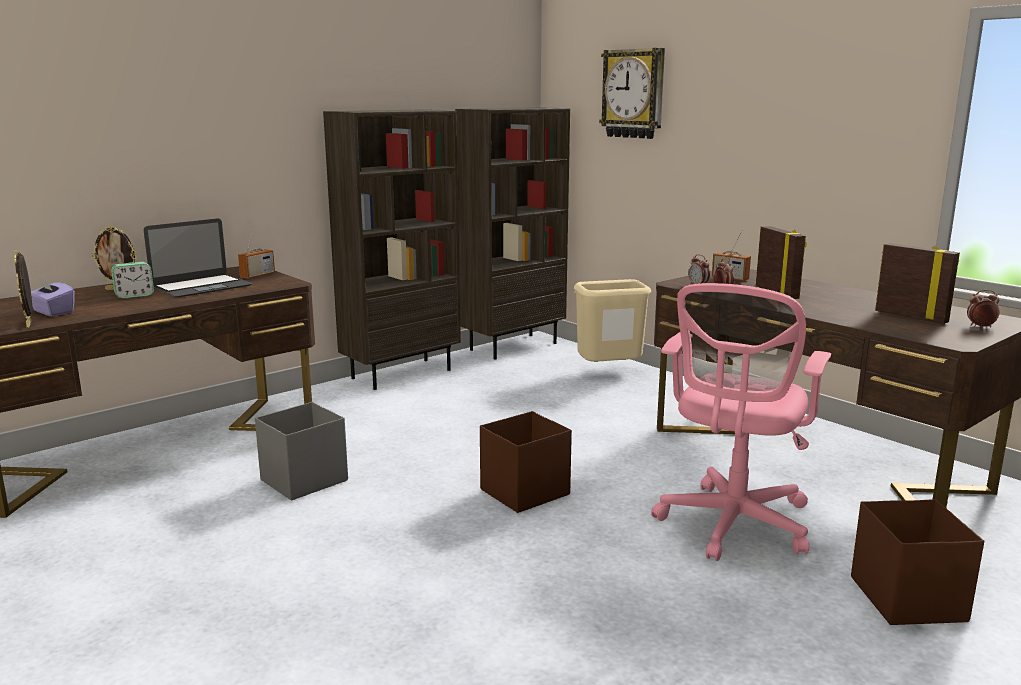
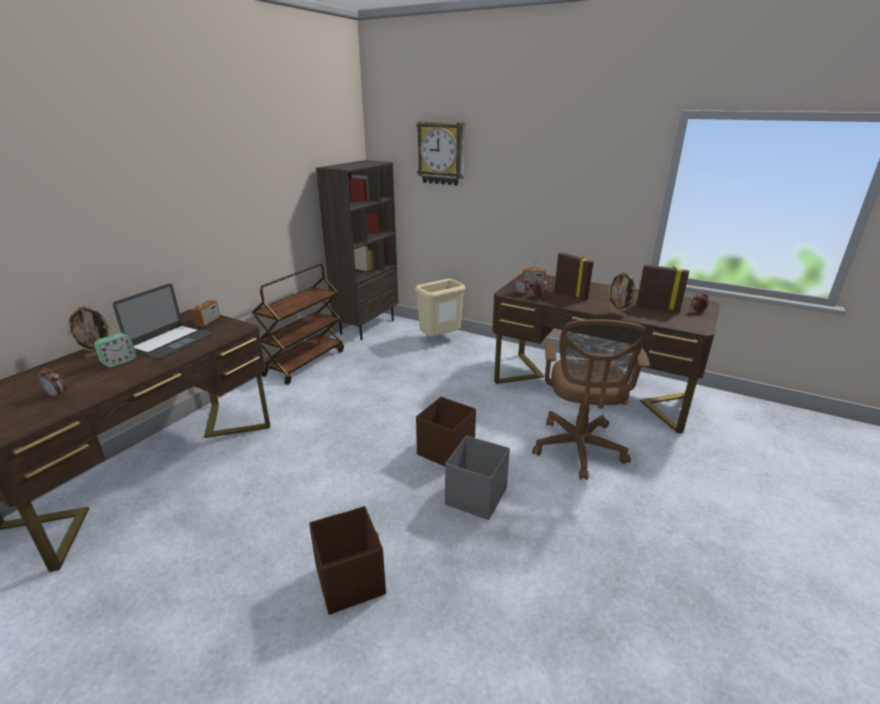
camera: 20 degrees left, 10 degrees up
picture frame [14,250,32,328] -> picture frame moved to [608,271,636,317]
purple tissue box [31,277,75,317] -> alarm clock [39,368,66,398]
grey storage box [255,402,348,500] -> grey storage box moved to [445,436,510,520]
brown bookcase [323,109,461,390] -> brown cart [252,264,344,385]
pink office chair [651,283,831,561] -> brown office chair [532,319,650,480]
brown storage box [851,499,984,625] -> brown storage box moved to [309,506,386,615]

